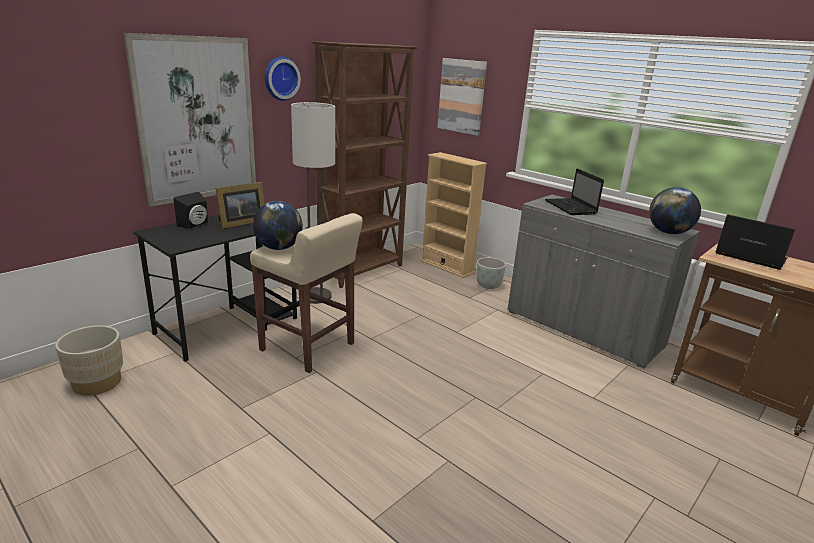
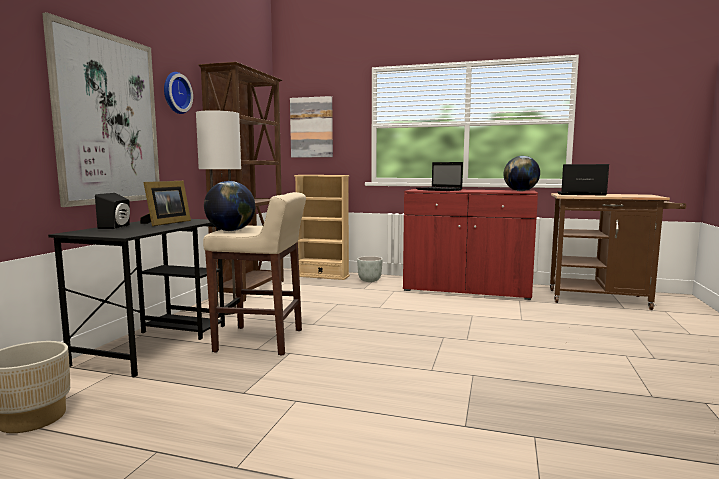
camera: 25 degrees left, 15 degrees down
grey cabinet [507,195,700,368] -> red cabinet [403,189,538,300]

